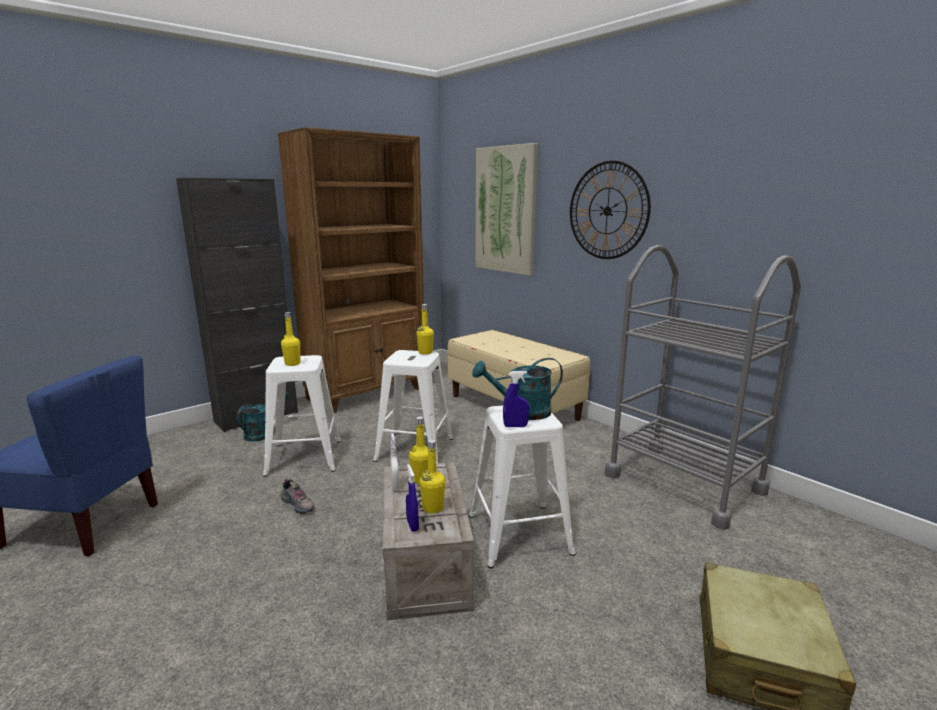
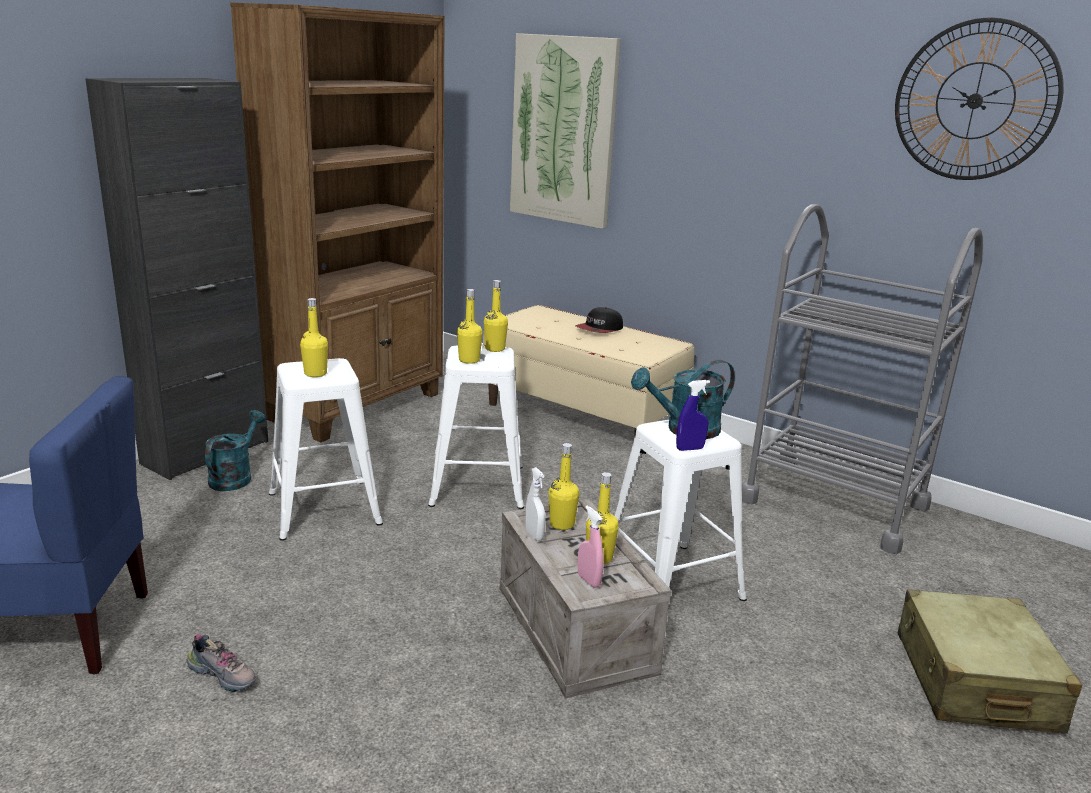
camera: 15 degrees left, 5 degrees up
shoe [280,479,315,514] -> shoe moved to [187,634,256,692]
blue spray bottle [406,464,419,532] -> pink spray bottle [578,506,604,588]
wall clock [570,161,651,259] -> wall clock moved to [895,17,1064,180]
none -> yellow bottle [457,289,483,364]
none -> cap [576,307,623,333]

